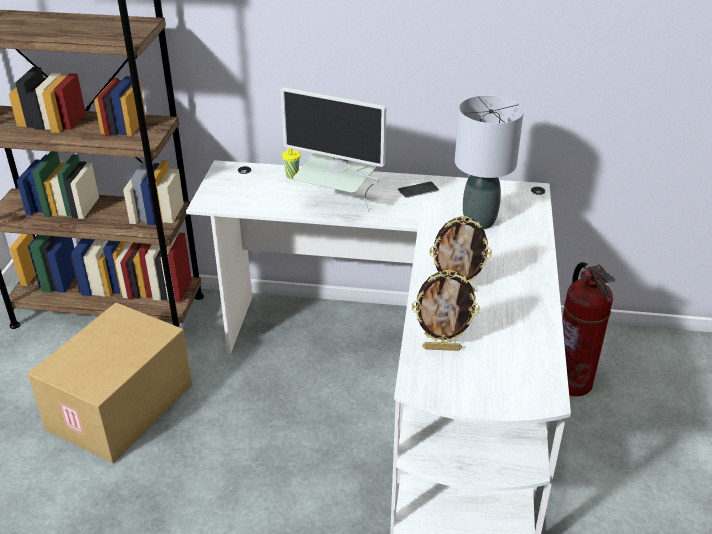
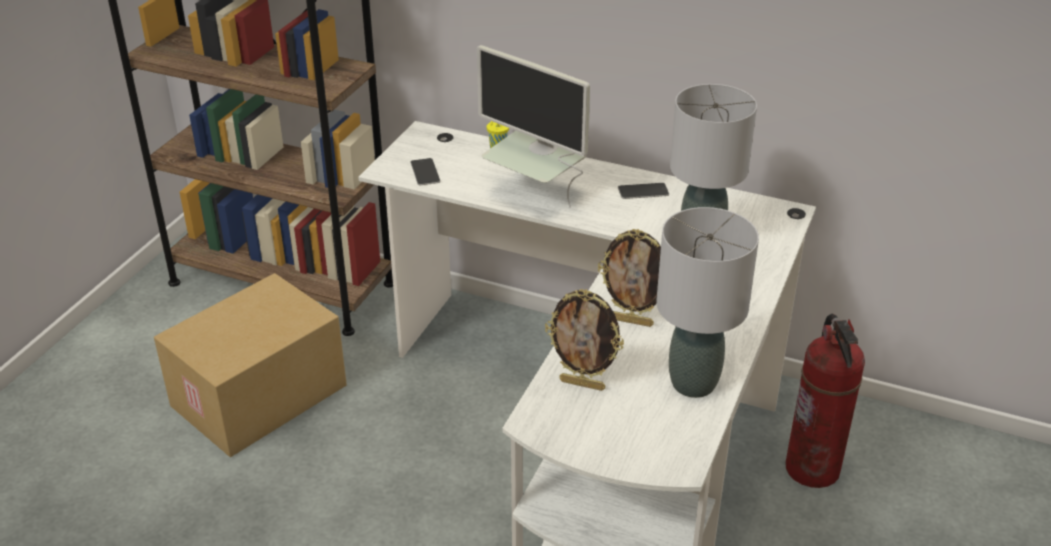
camera: 15 degrees right, 0 degrees up
none -> phone [410,158,440,185]
none -> grey table lamp [656,207,759,398]

